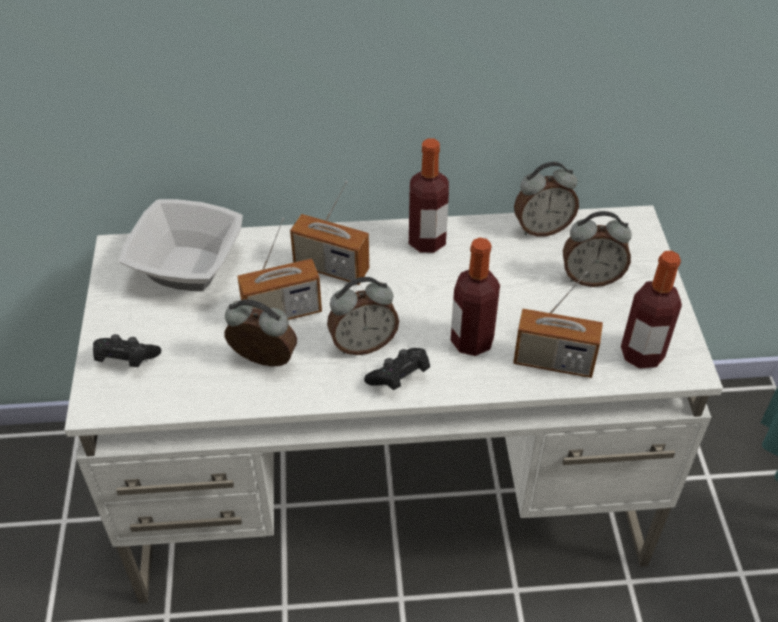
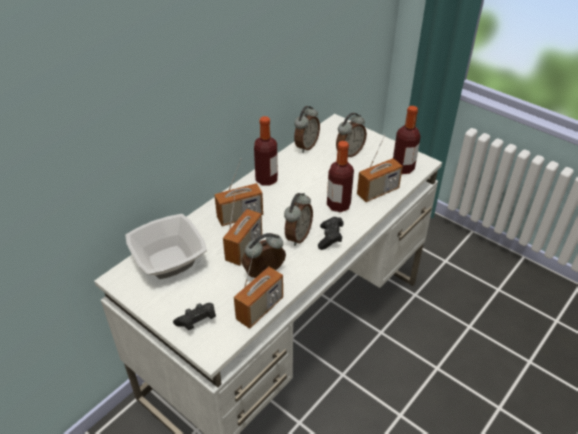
camera: 45 degrees left, 5 degrees down
none -> radio [234,246,283,329]

